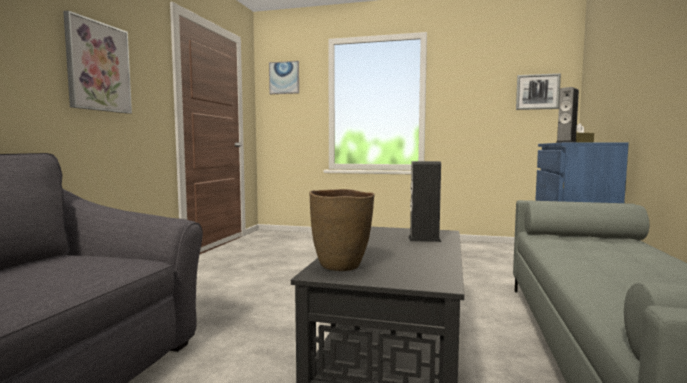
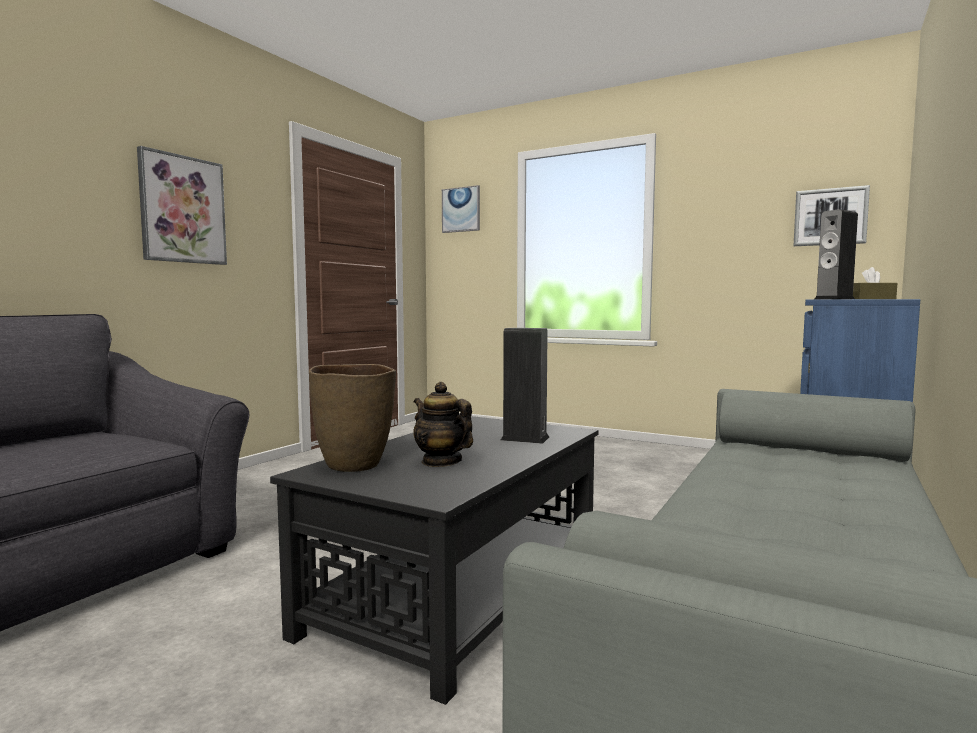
camera: 15 degrees right, 0 degrees up
none -> teapot [413,382,473,467]

